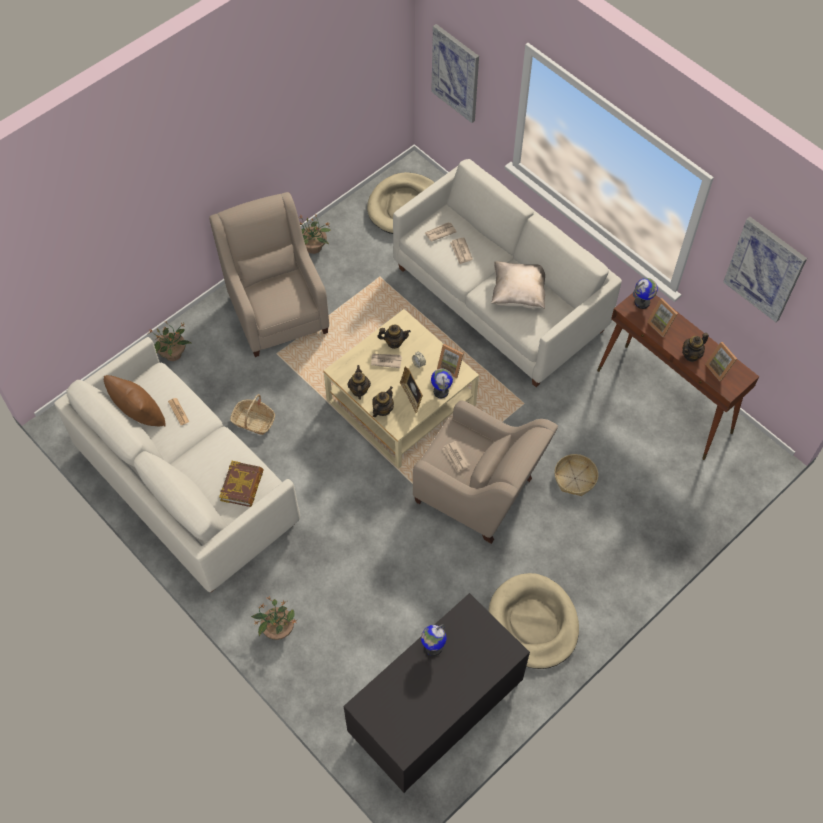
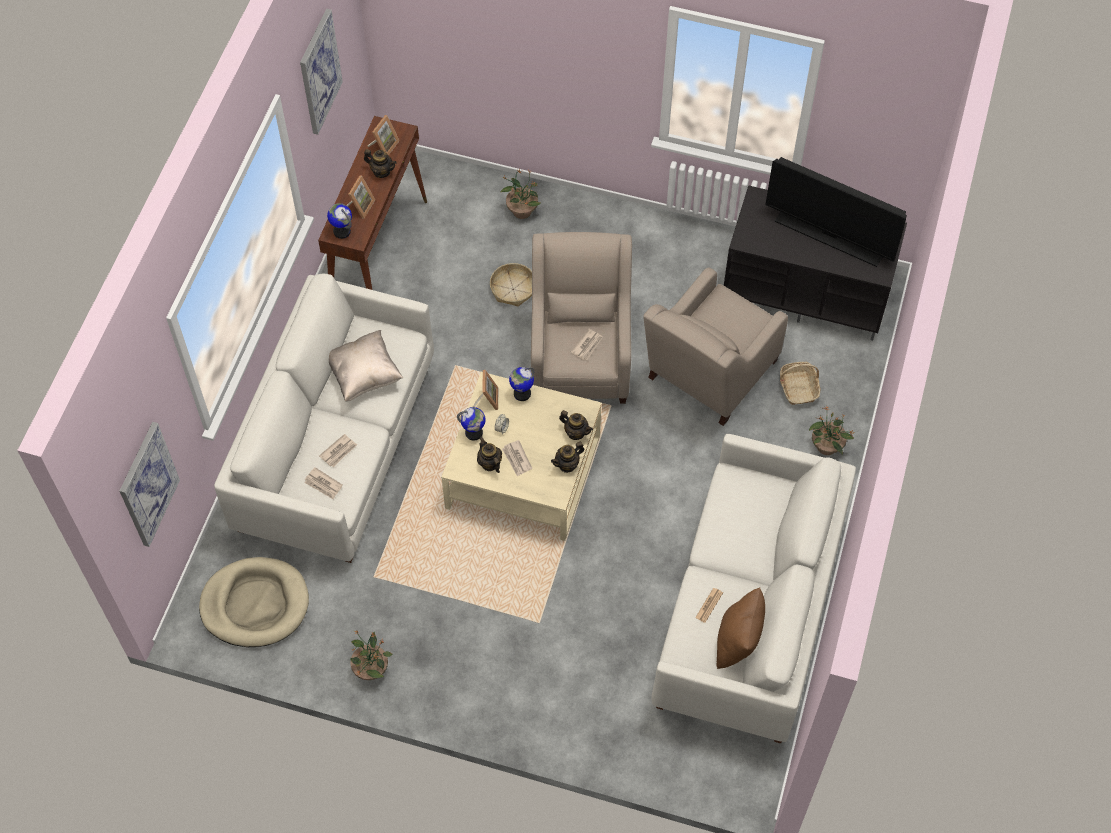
camera: 120 degrees left, 0 degrees up
potted plant [148,322,192,361] -> potted plant moved to [500,169,541,219]
beige armchair [209,192,329,357] -> beige armchair moved to [643,267,788,426]
book [219,461,264,507] -> none
basket [230,394,275,435] -> basket moved to [780,362,820,405]
teapot [372,387,394,417] -> teapot turned 150 degrees counterclockwise [559,410,593,440]
picture frame [400,366,423,413] -> none
globe [421,624,446,656] -> globe moved to [457,407,486,440]
beige dog bed [488,573,579,669] -> none
none -> television [765,157,907,267]

